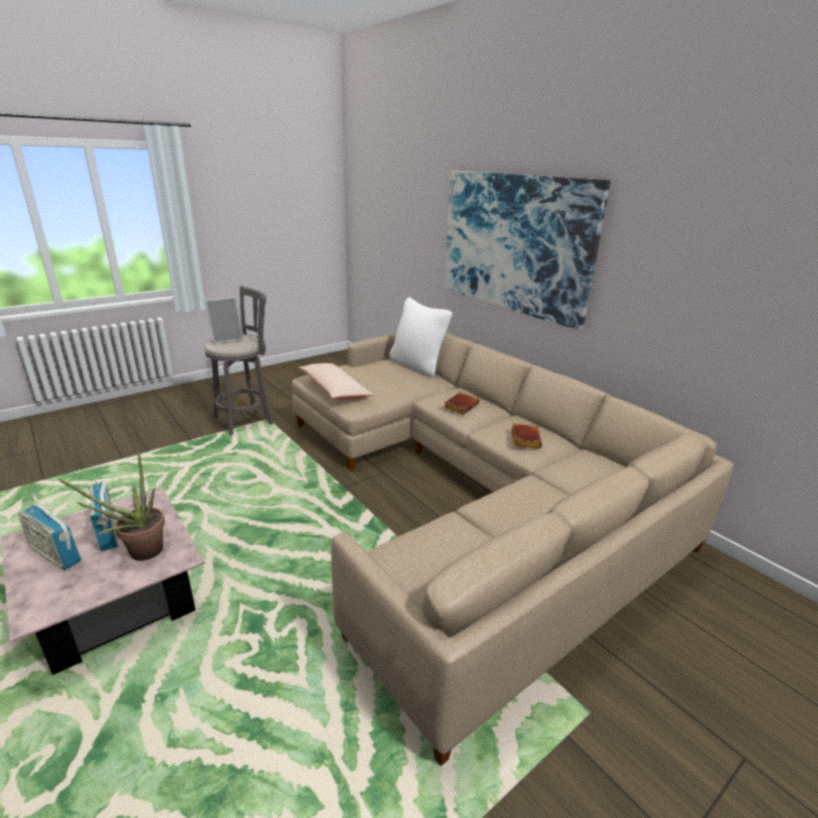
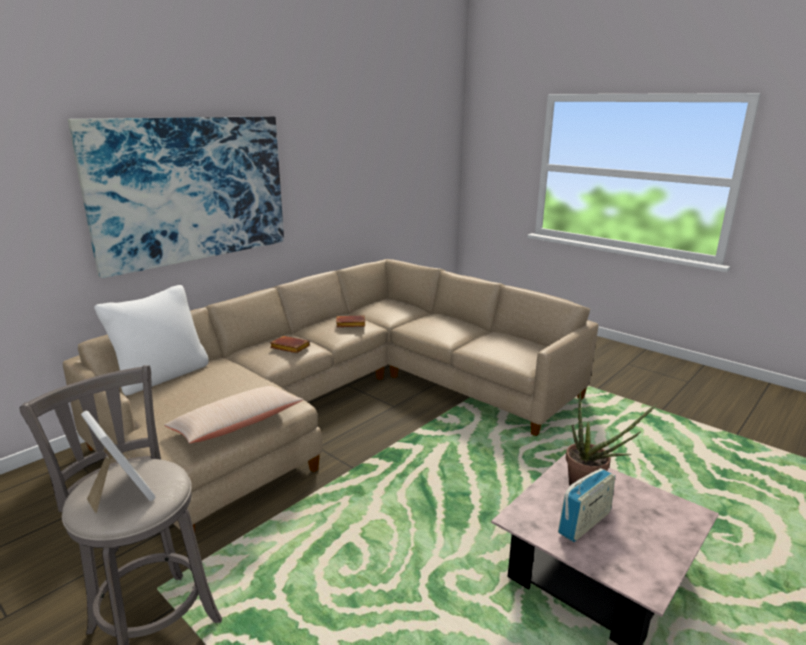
camera: 100 degrees left, 5 degrees down
radio [18,501,81,570] -> none

